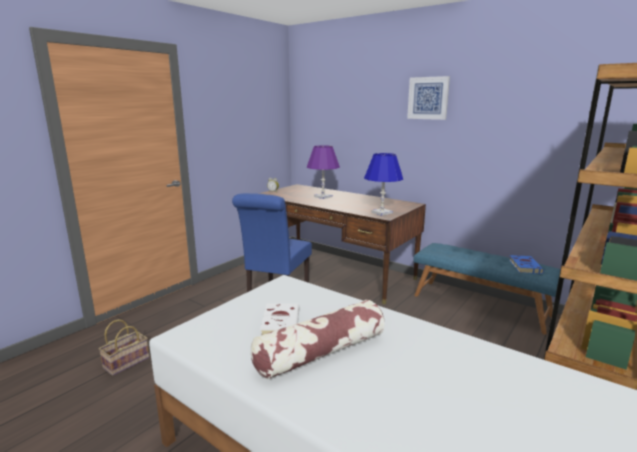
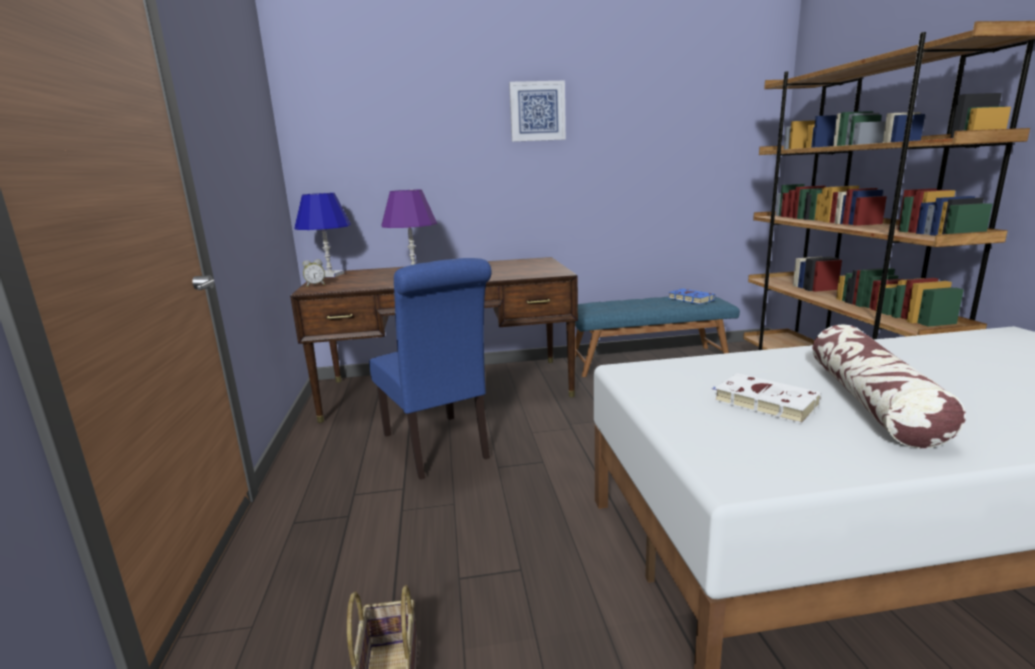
camera: 45 degrees left, 0 degrees up
blue table lamp [364,153,403,216] -> blue table lamp moved to [294,193,351,277]

